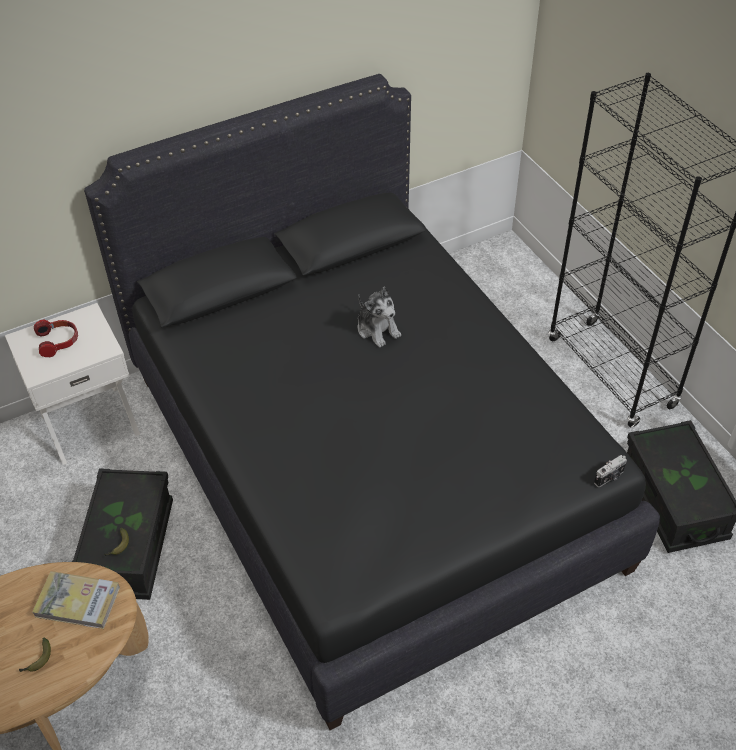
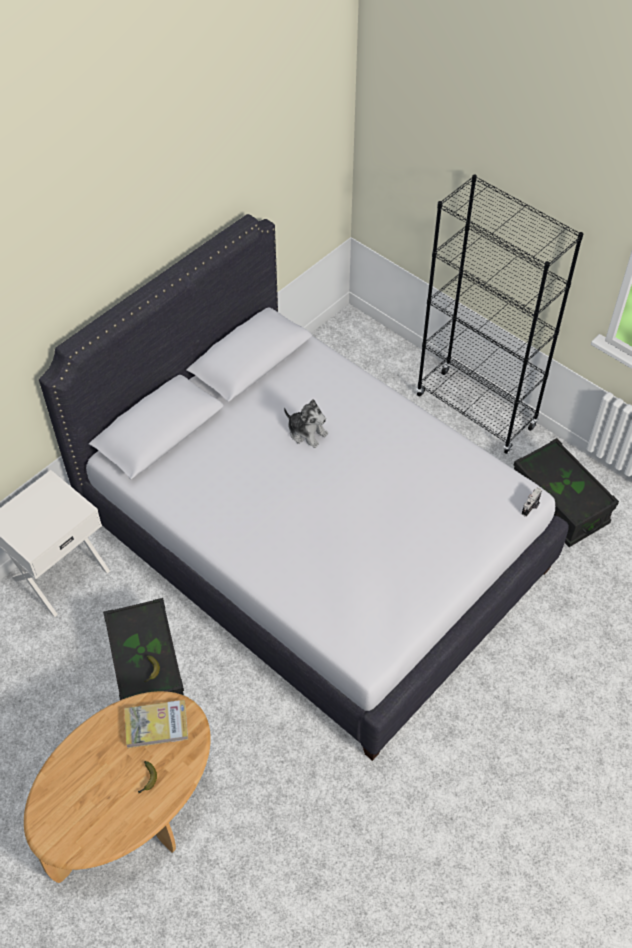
camera: 20 degrees left, 5 degrees up
headphones [34,320,78,358] -> none
black bed [84,74,660,730] -> white bed [39,214,569,761]

